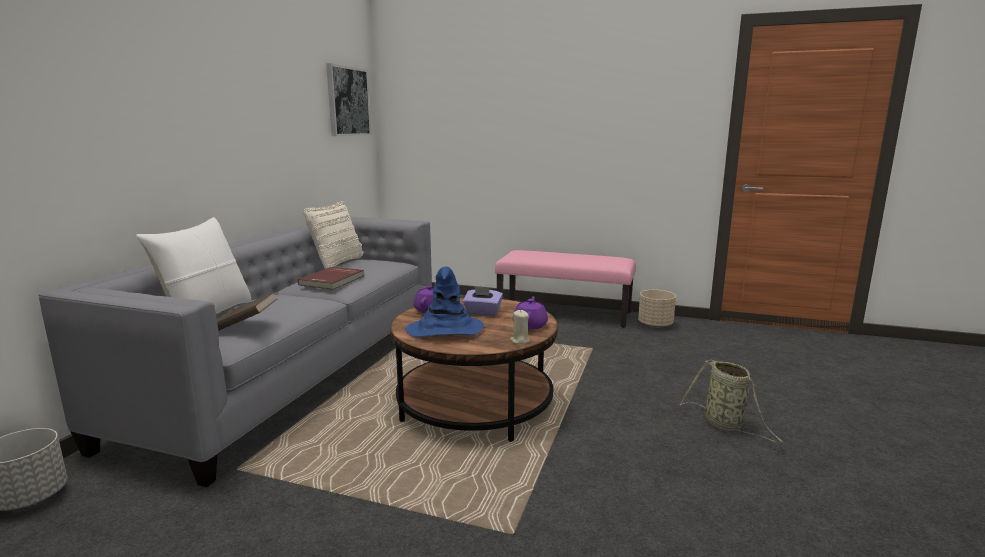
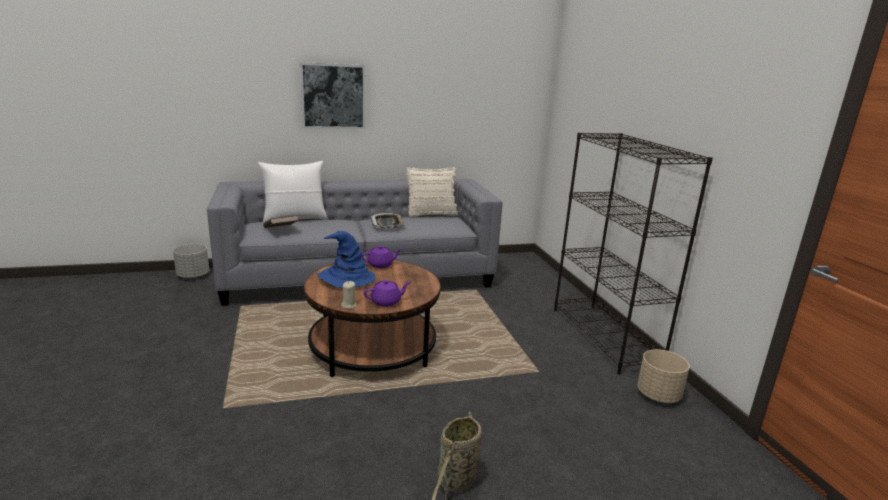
camera: 55 degrees right, 5 degrees up
red book [298,267,364,290] -> tray [370,213,405,228]
picture [326,63,371,136] -> picture moved to [300,62,365,129]
purple tissue box [463,286,503,316] -> none
pink bench [495,250,636,328] -> black bookcase [554,132,713,375]

